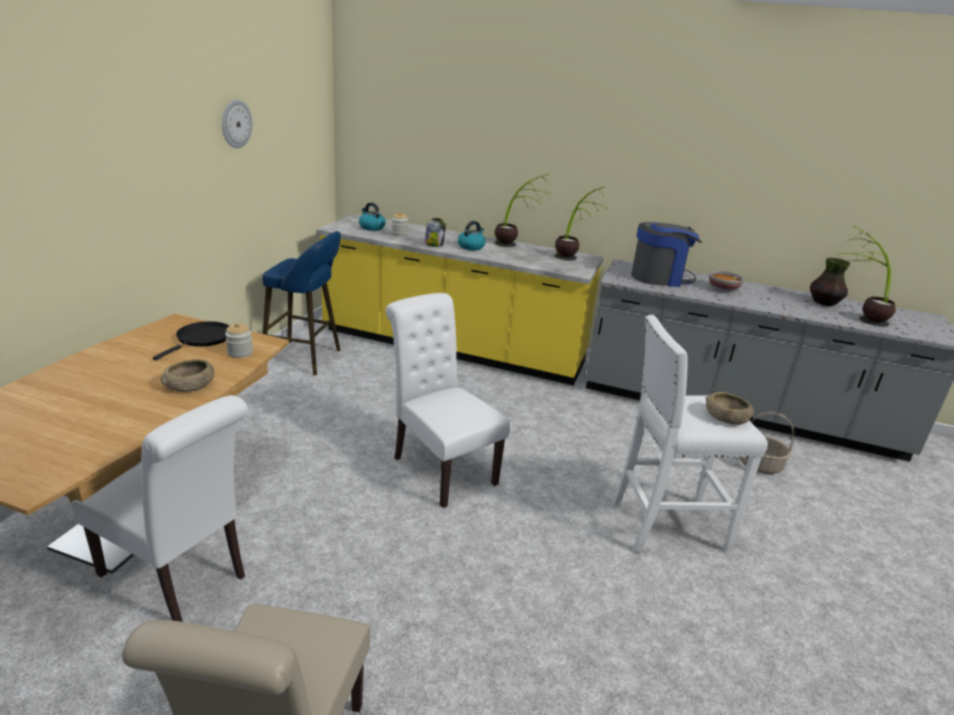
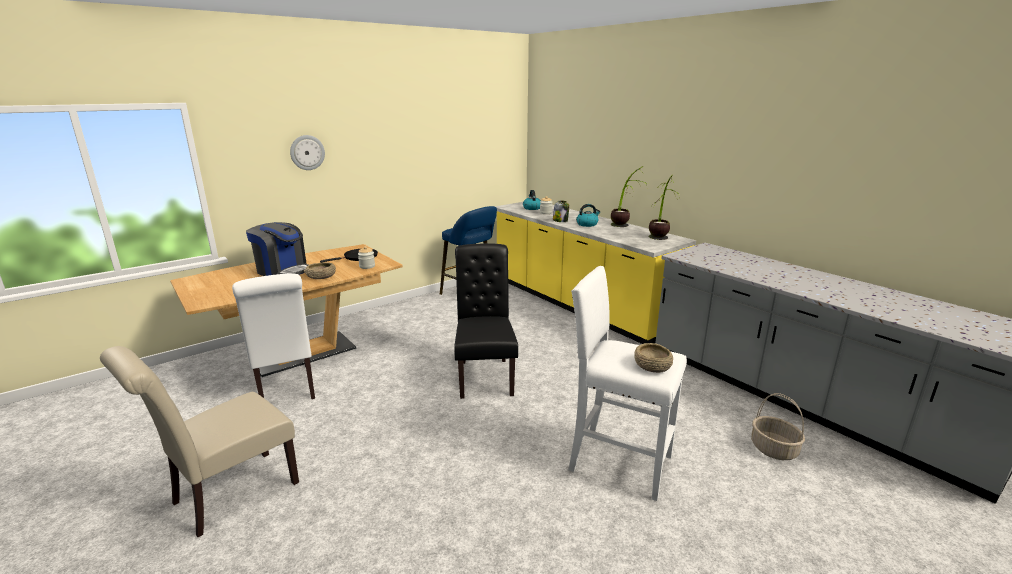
camera: 35 degrees right, 5 degrees down
wall clock [222,100,252,148] -> wall clock moved to [290,135,325,170]
white chair [386,293,511,508] -> black chair [454,243,518,399]
coffee machine [631,222,702,287] -> coffee machine moved to [246,222,308,276]
bowl [709,271,744,292] -> none
vase [810,258,850,306] -> none
potted plant [835,226,896,327] -> none

